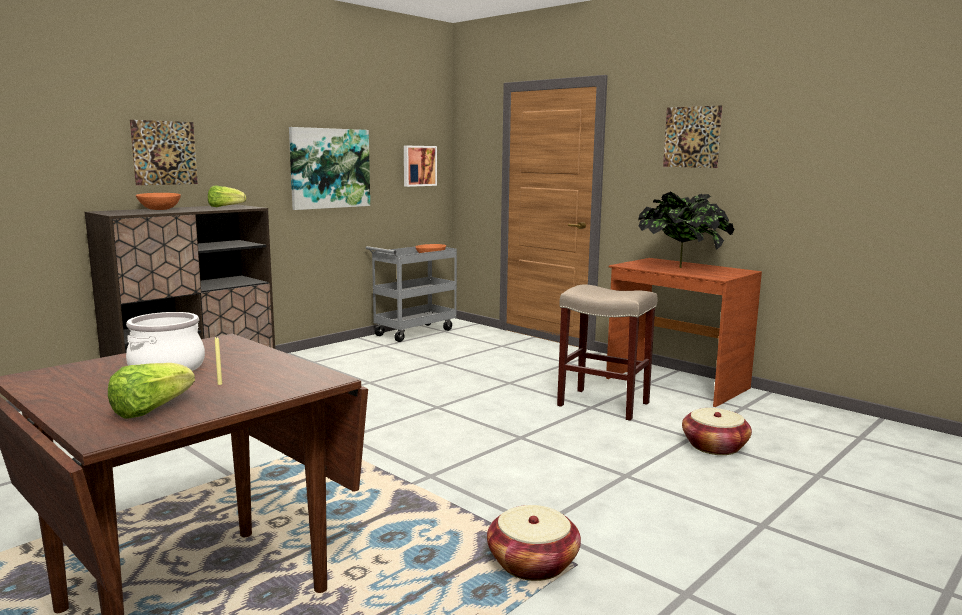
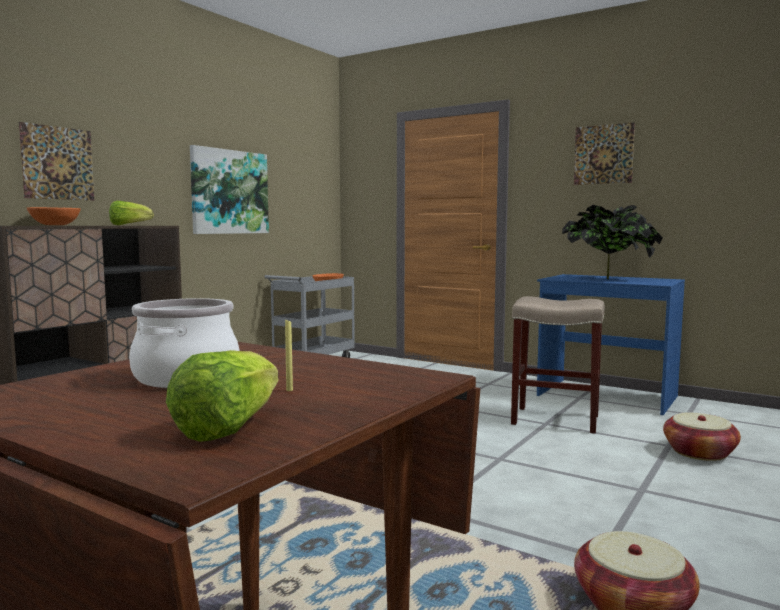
camera: 10 degrees left, 5 degrees down
picture [404,146,437,187] -> none
brown desk [606,258,762,407] -> blue desk [537,274,685,415]

